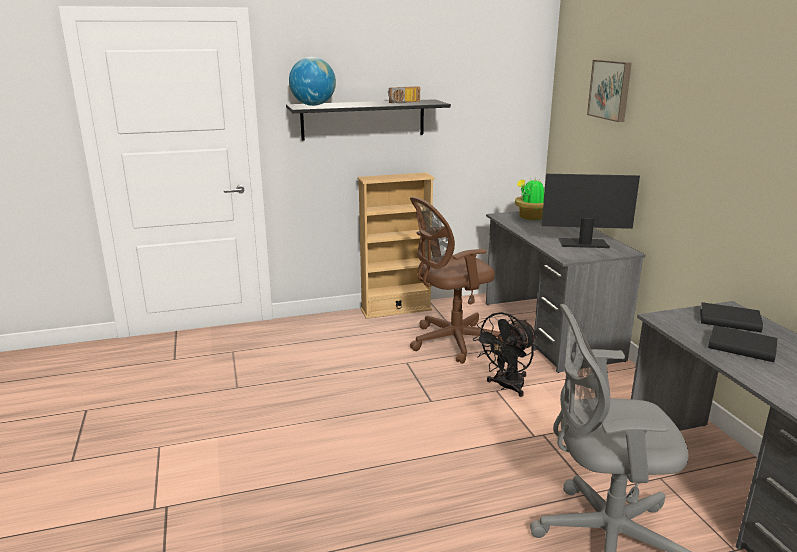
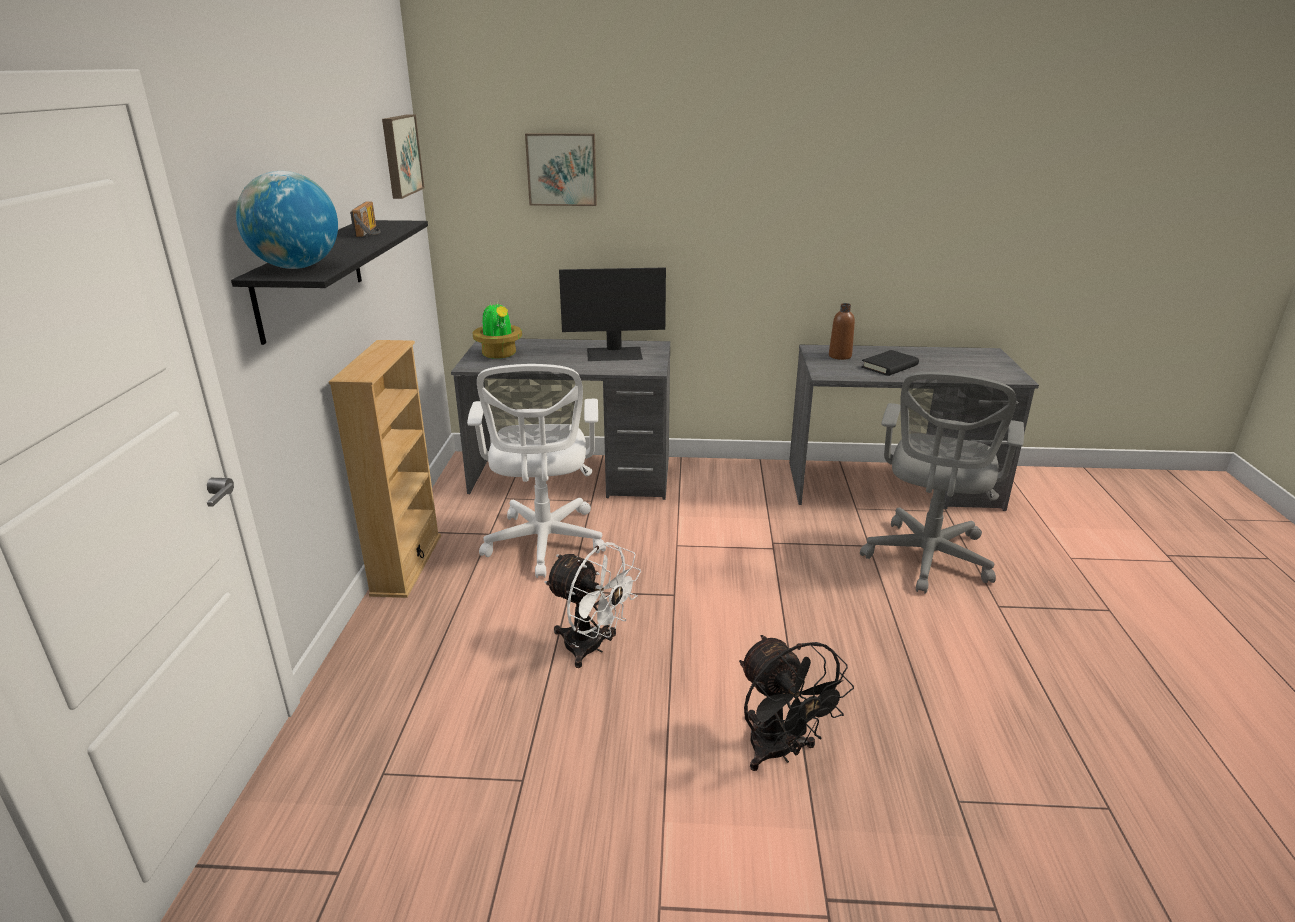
camera: 70 degrees left, 5 degrees up
brown office chair [410,197,503,364] -> white office chair [467,364,606,578]
black fan [473,312,537,397] -> black fan moved to [739,635,854,771]
monitor [542,174,640,248] -> monitor turned 120 degrees counterclockwise [559,267,666,361]
black book [700,302,763,332] -> brown bottle [829,303,855,360]
none -> picture [382,114,425,199]
none -> white fan [544,542,641,668]

